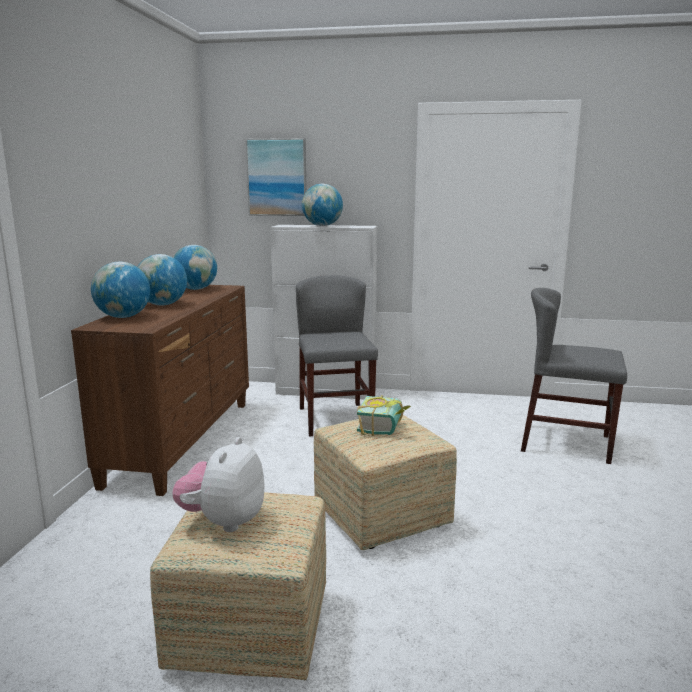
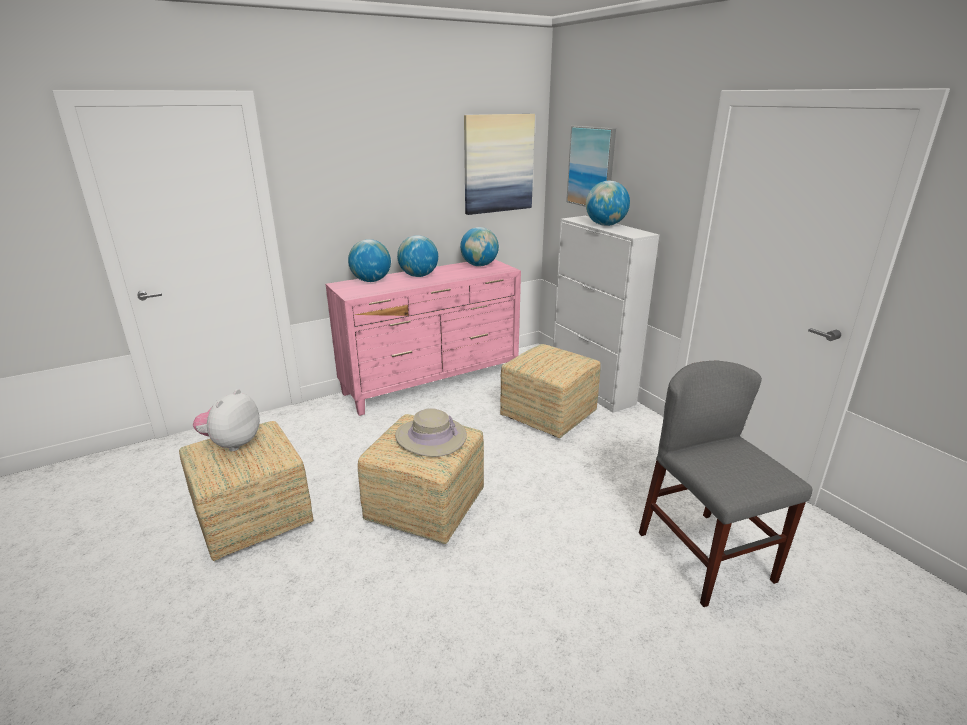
camera: 50 degrees right, 10 degrees up
brown dresser [71,285,249,496] -> pink dresser [326,259,521,416]
plush toy [172,437,264,532] -> plush toy turned 45 degrees counterclockwise [193,389,260,451]
grey chair [296,275,378,437] -> ottoman [500,344,601,438]
book [357,395,411,436] -> beige hat [395,408,467,457]
none -> picture [464,114,535,215]

